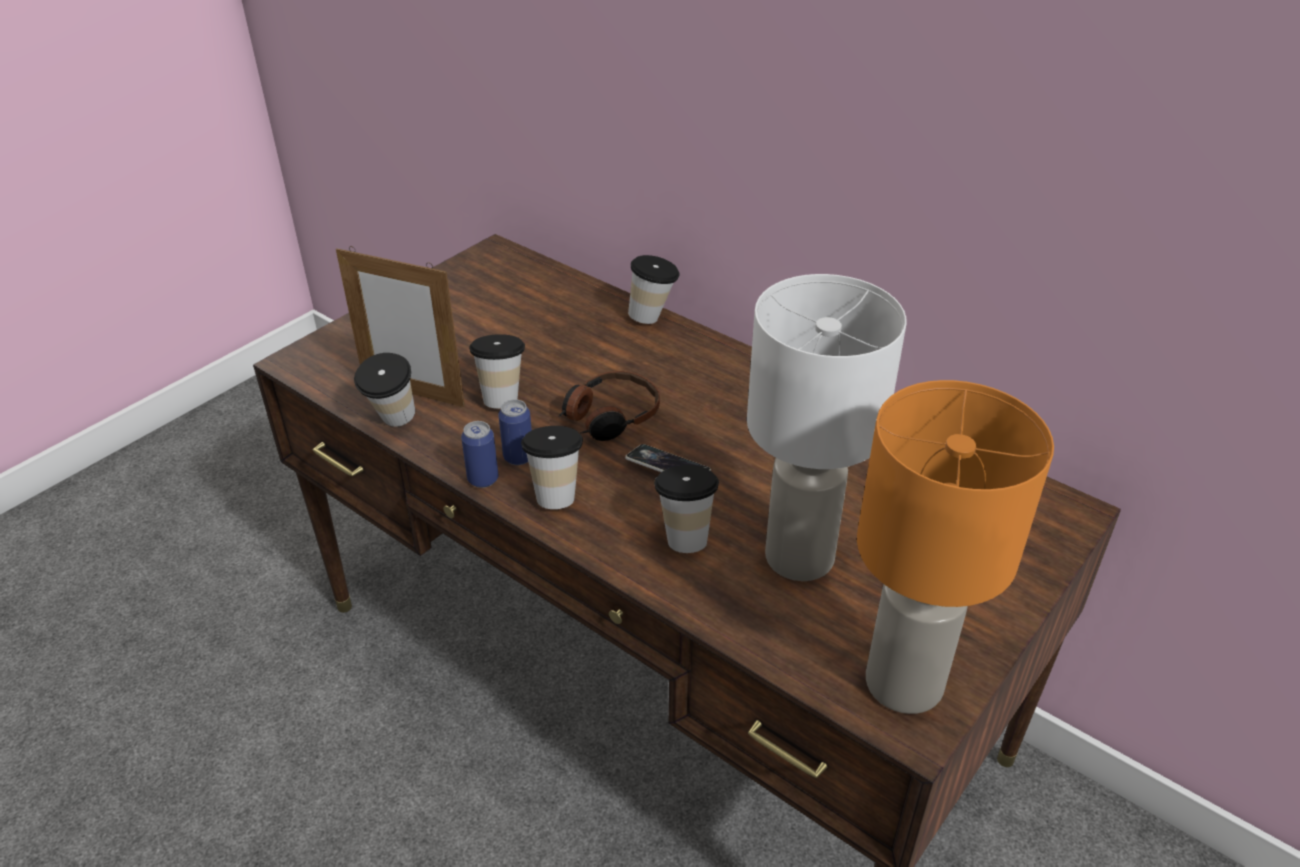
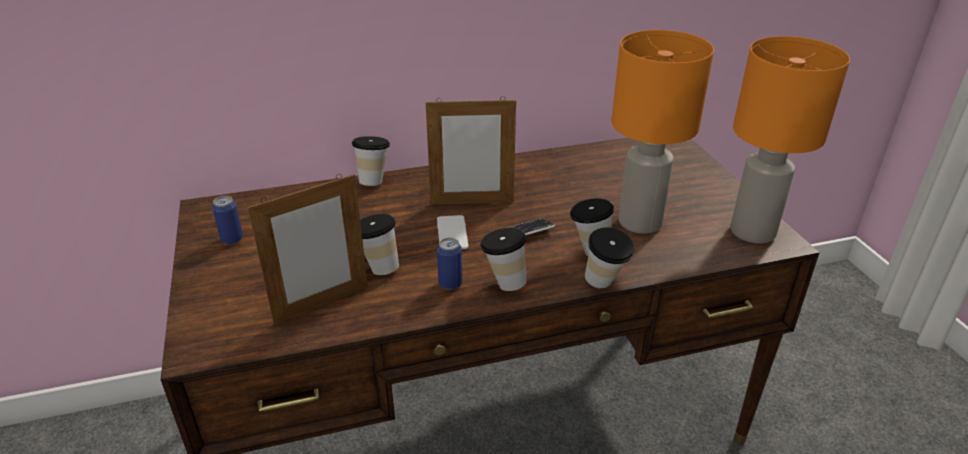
camera: 55 degrees left, 5 degrees down
cup [354,353,415,427] -> cup moved to [585,227,635,289]
can [461,421,498,488] -> can moved to [212,196,243,244]
headphones [558,371,660,441] -> phone [437,215,468,249]
white table lamp [747,274,906,581] -> orange table lamp [612,30,714,234]
none -> picture frame [426,96,516,205]

